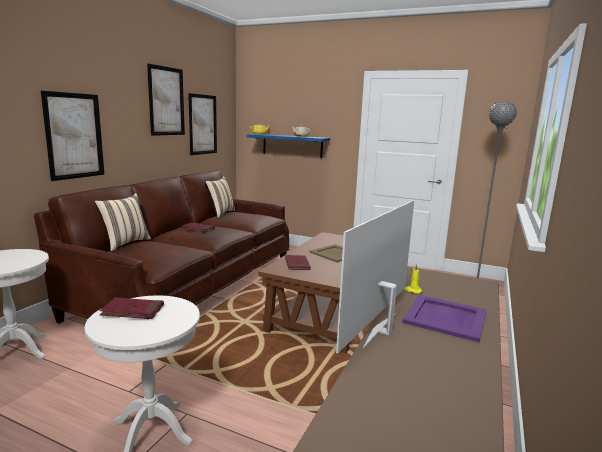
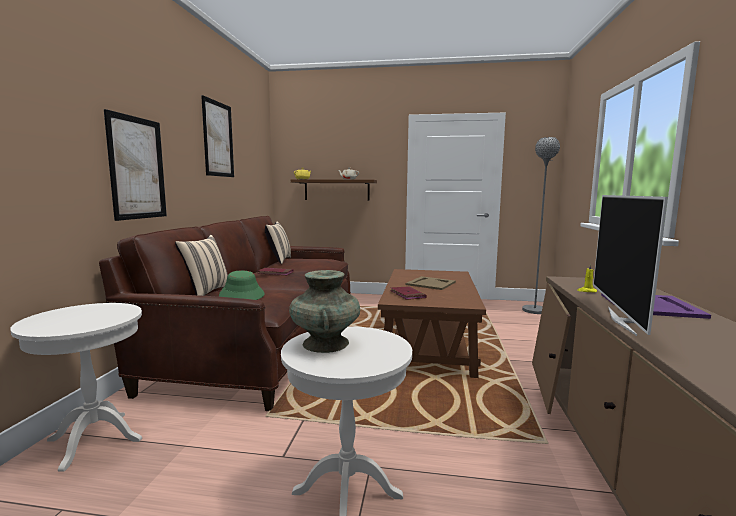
camera: 15 degrees left, 5 degrees down
red book [100,298,164,319] -> turquoise vase [289,270,360,353]
picture [188,93,217,155] -> none
blue shelf [247,134,330,158] -> brown shelf [291,179,377,201]
none -> green hat [219,271,265,300]

